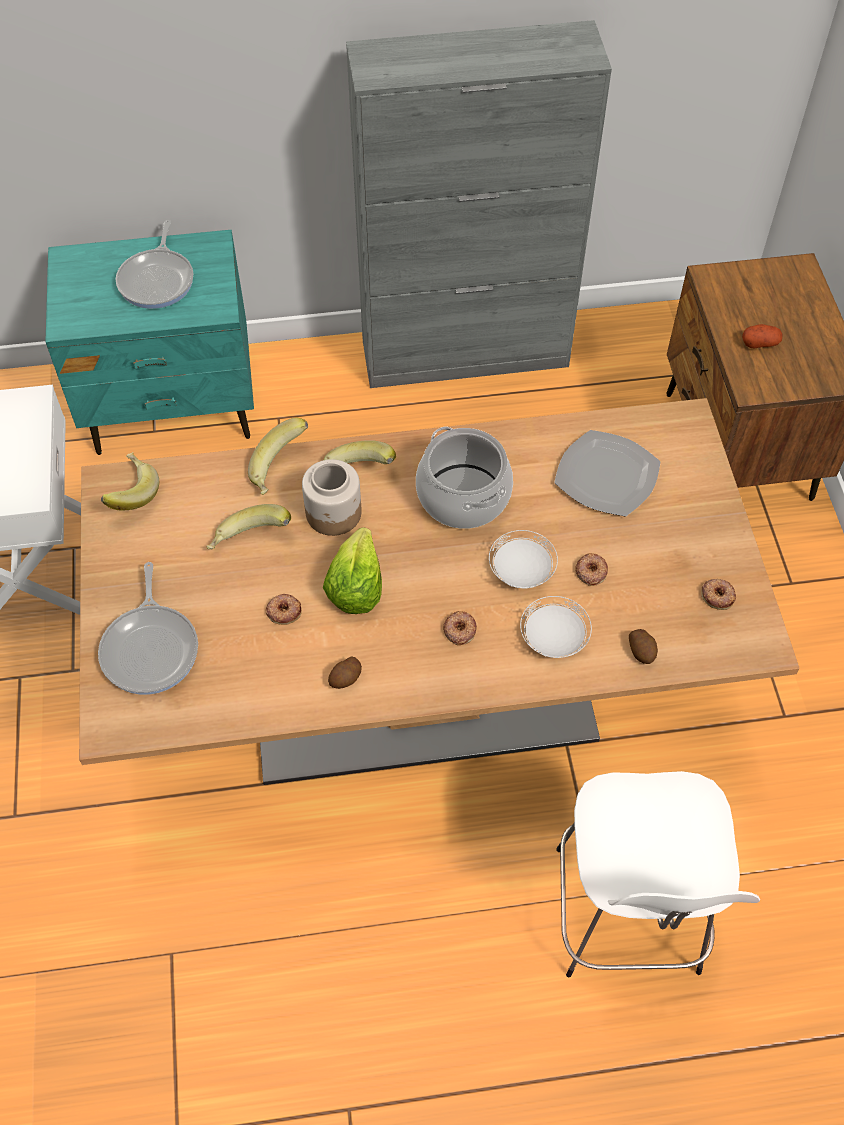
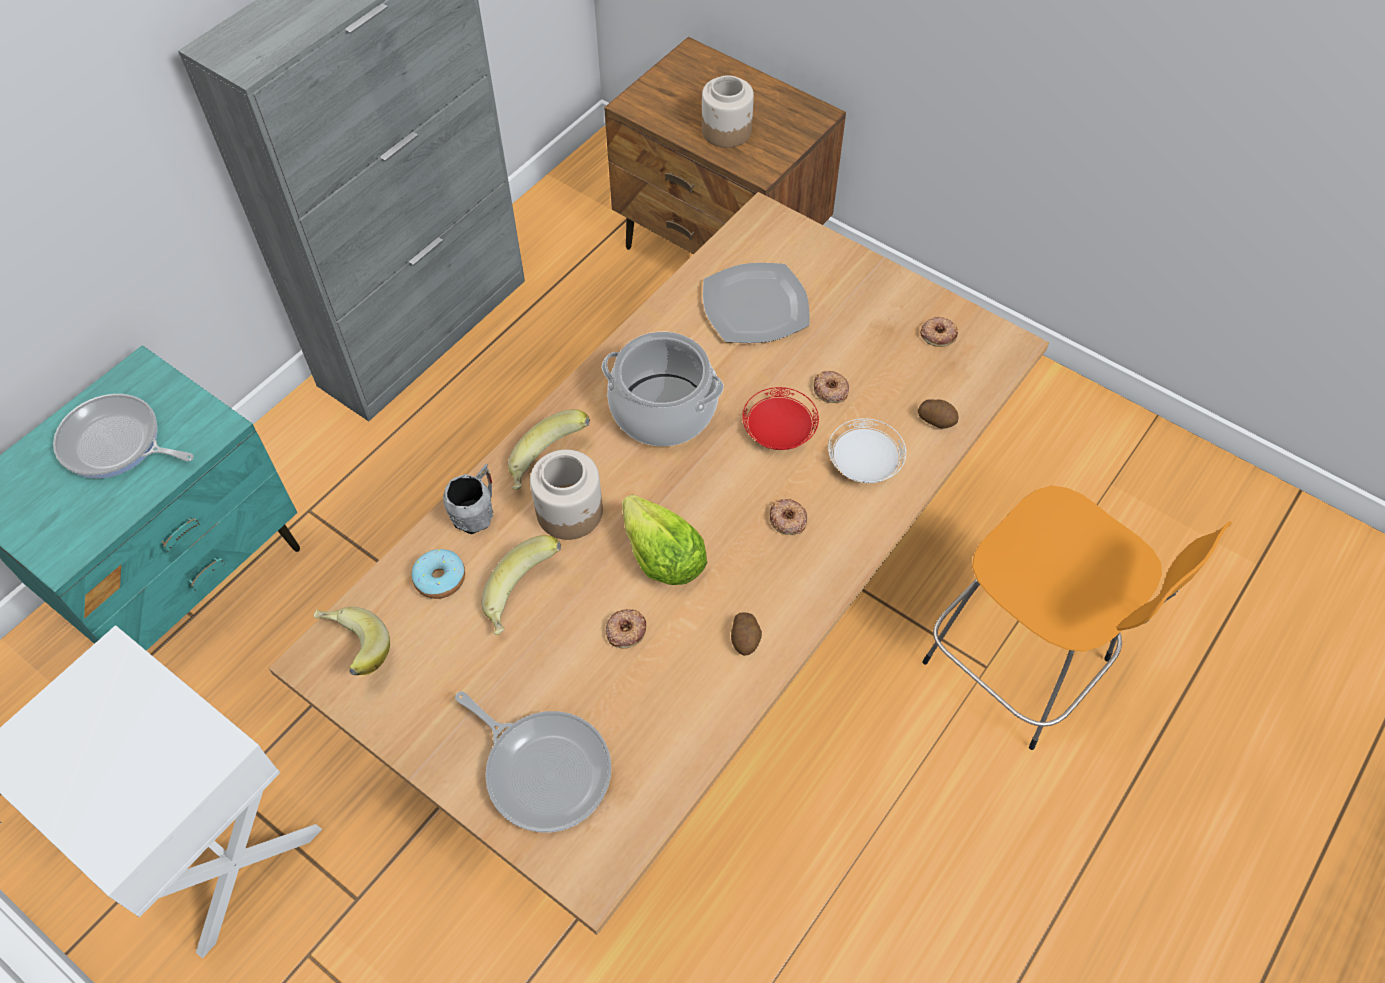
camera: 45 degrees left, 0 degrees up
frying pan [116,220,193,309] -> frying pan turned 150 degrees clockwise [53,394,194,479]
banana [248,418,308,495] -> grey mug [443,464,494,534]
white plate [489,530,558,588] -> red plate [742,387,819,450]
white stool [556,771,760,978] -> orange stool [922,486,1232,750]
potato [742,324,783,348] -> jar [702,75,754,148]
none -> donut [411,549,465,599]

